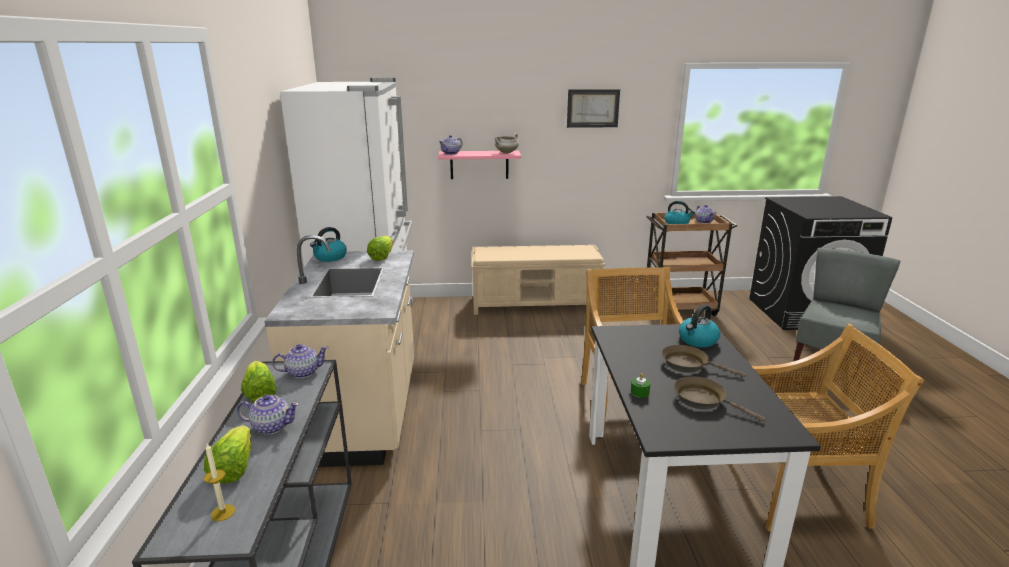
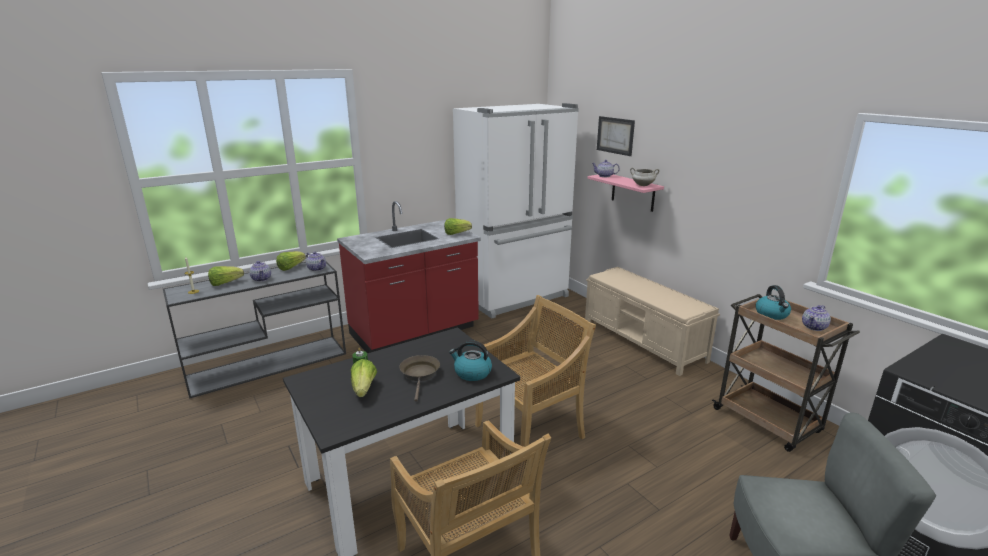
camera: 60 degrees right, 0 degrees up
beige counter [265,235,414,467] -> red counter [337,201,481,353]
kettle [310,227,347,262] -> none
picture [567,89,620,128] -> picture moved to [597,116,635,156]
brown frying pan [674,376,766,421] -> lettuce [351,359,377,397]

